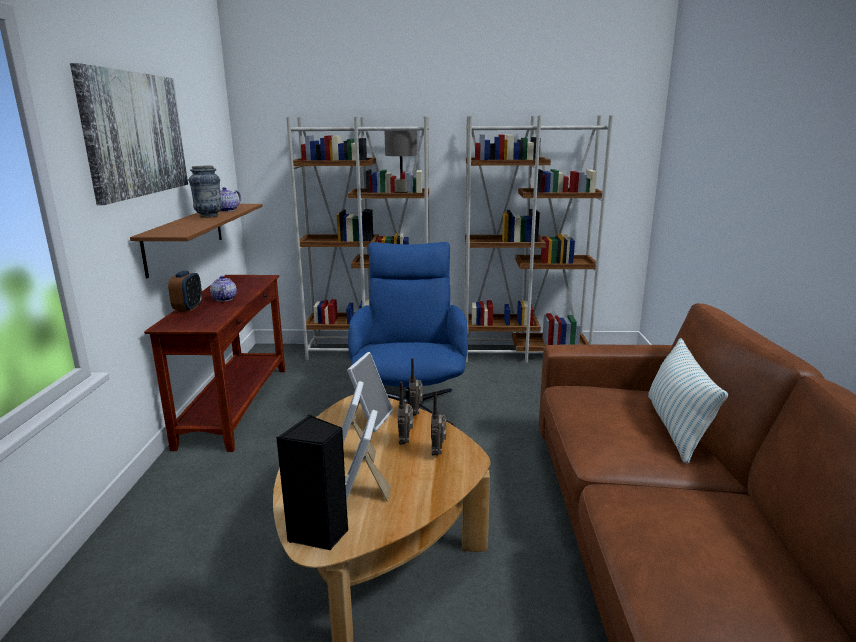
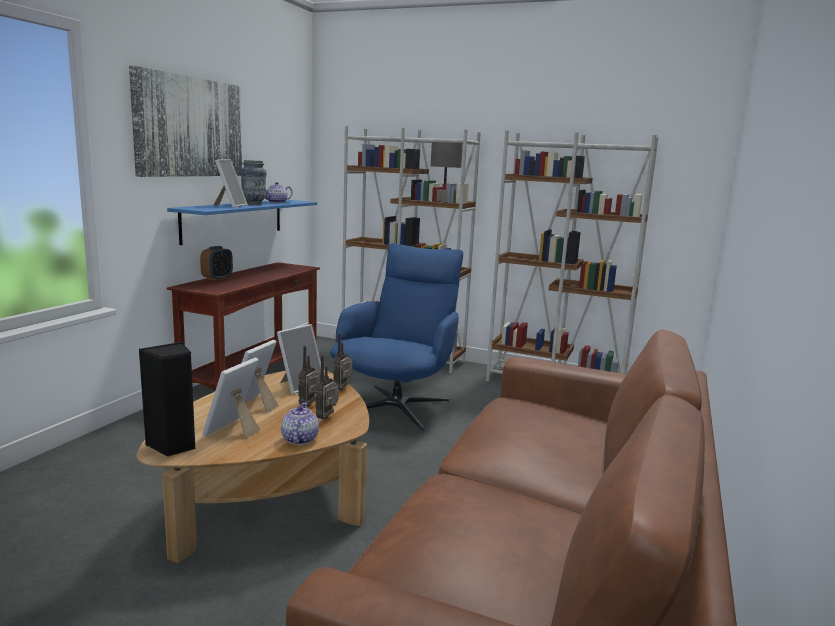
camera: 20 degrees right, 5 degrees down
brown shelf [130,204,263,278] -> blue shelf [167,200,317,245]
teapot [210,276,237,302] -> teapot moved to [281,403,319,445]
pillow [648,338,728,464] -> none
none -> picture frame [213,159,248,208]

